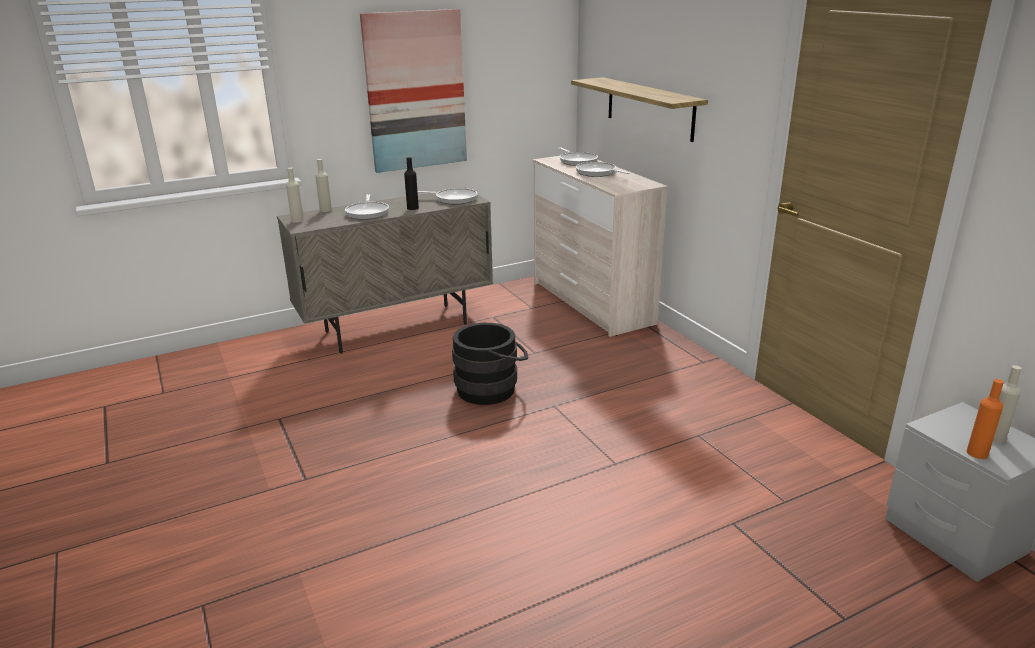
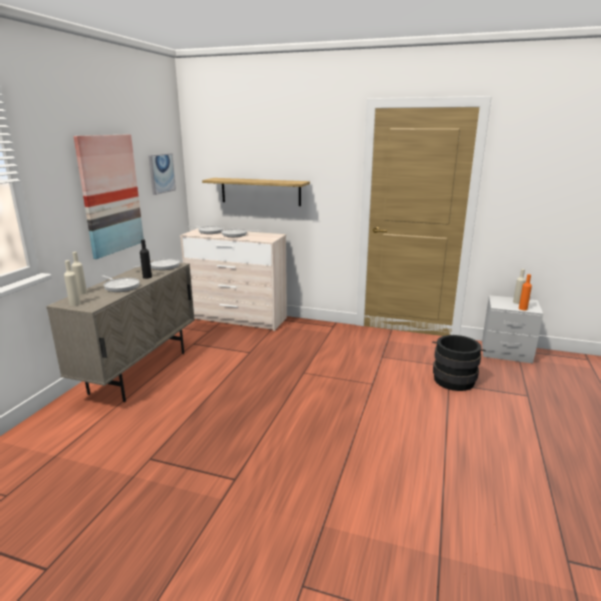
camera: 45 degrees left, 5 degrees down
black bucket [452,323,528,405] -> black bucket moved to [432,335,486,391]
none -> picture [148,153,176,195]

